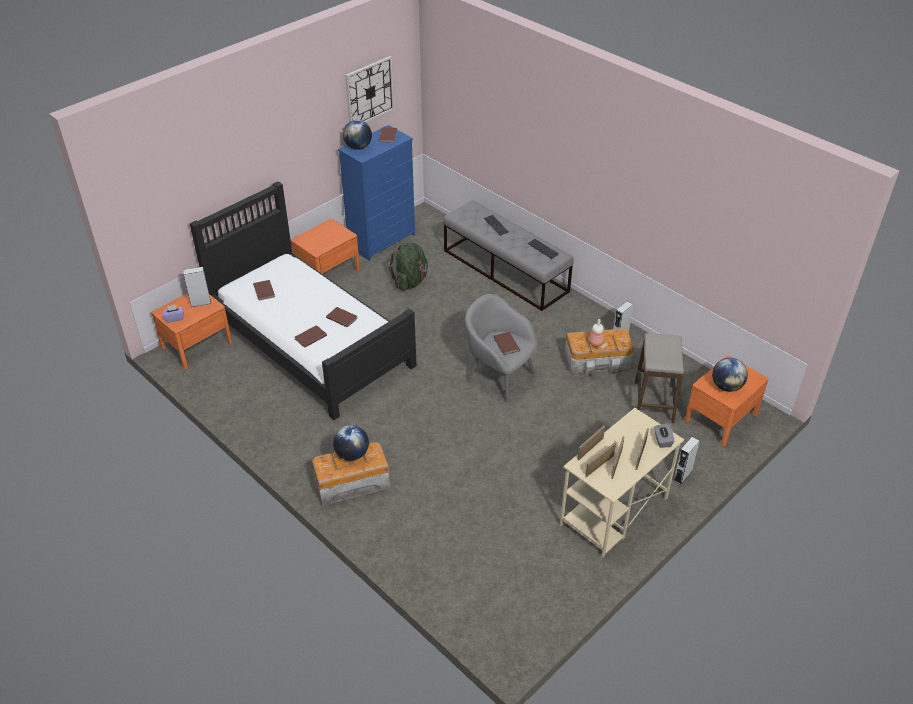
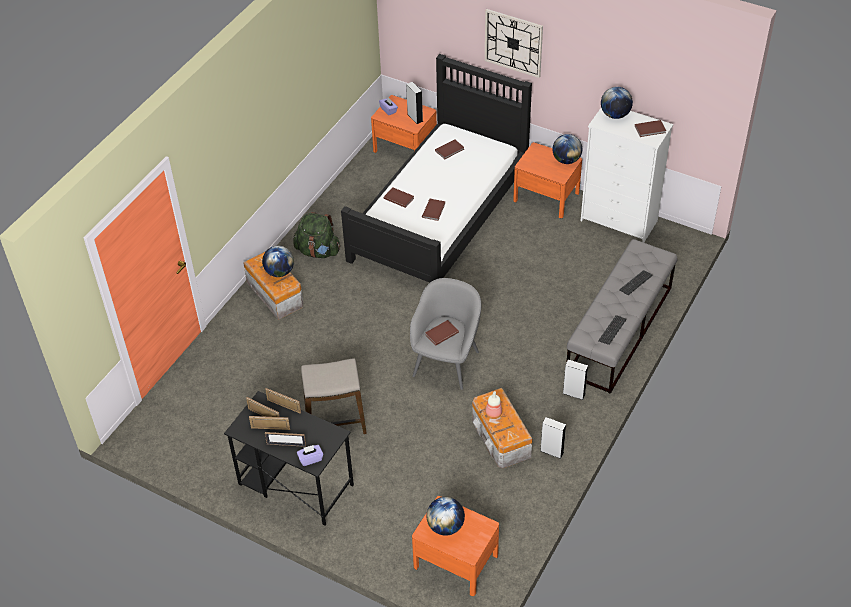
camera: 75 degrees right, 5 degrees up
blue dresser [338,125,415,261] -> white dresser [581,108,673,243]
wall clock [345,56,394,123] -> wall clock moved to [485,9,543,78]
green backpack [389,242,428,290] -> green backpack moved to [293,212,340,258]
beige desk [560,408,684,558] -> black desk [224,391,354,526]
stool [635,333,684,423] -> stool moved to [301,358,367,434]
grey tissue box [654,423,674,448] -> purple tissue box [297,445,323,466]
grey speaker [674,437,699,484] -> grey speaker moved to [562,359,588,400]
none -> globe [553,134,582,164]

